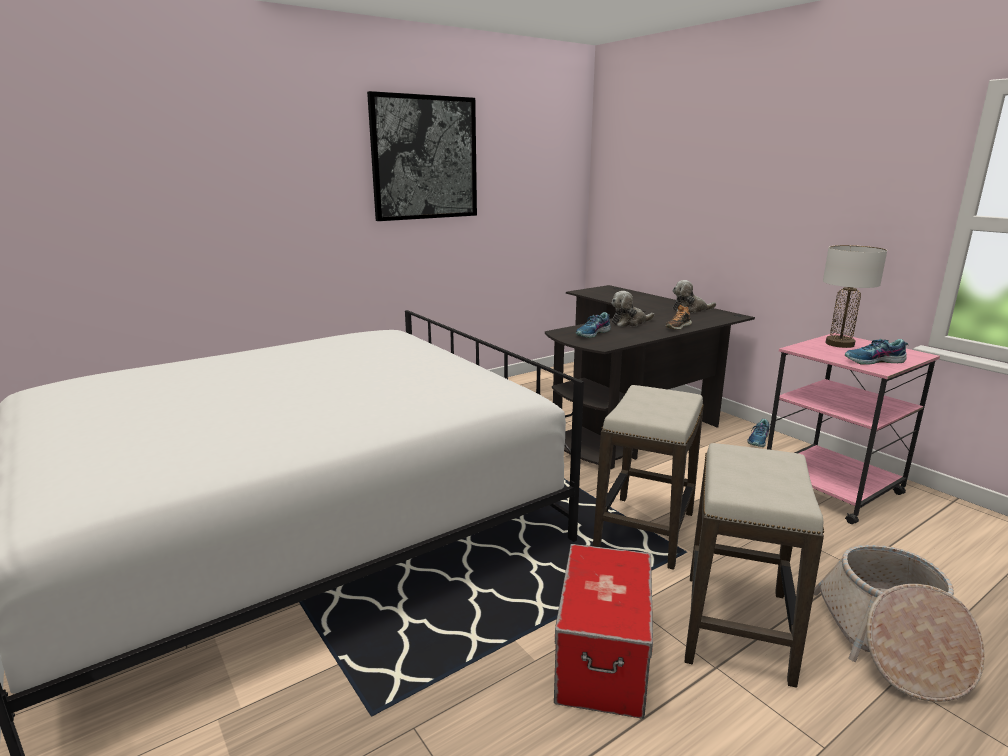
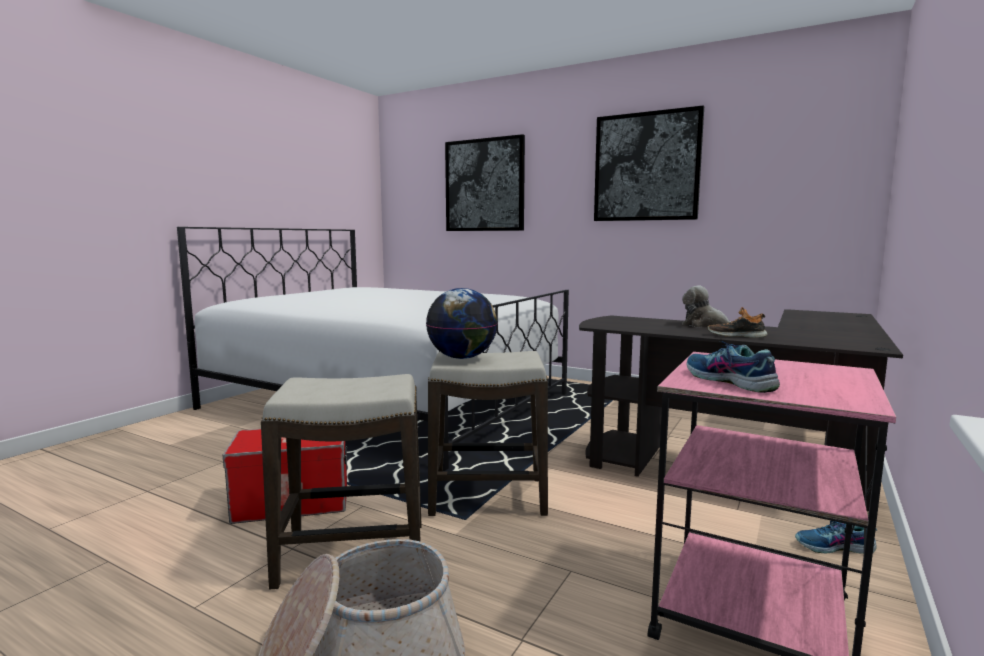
camera: 65 degrees right, 10 degrees down
shoe [576,312,611,338] -> none
plush toy [672,280,716,313] -> none
table lamp [823,245,887,348] -> none
none -> globe [426,288,497,359]
none -> picture [445,134,525,231]

